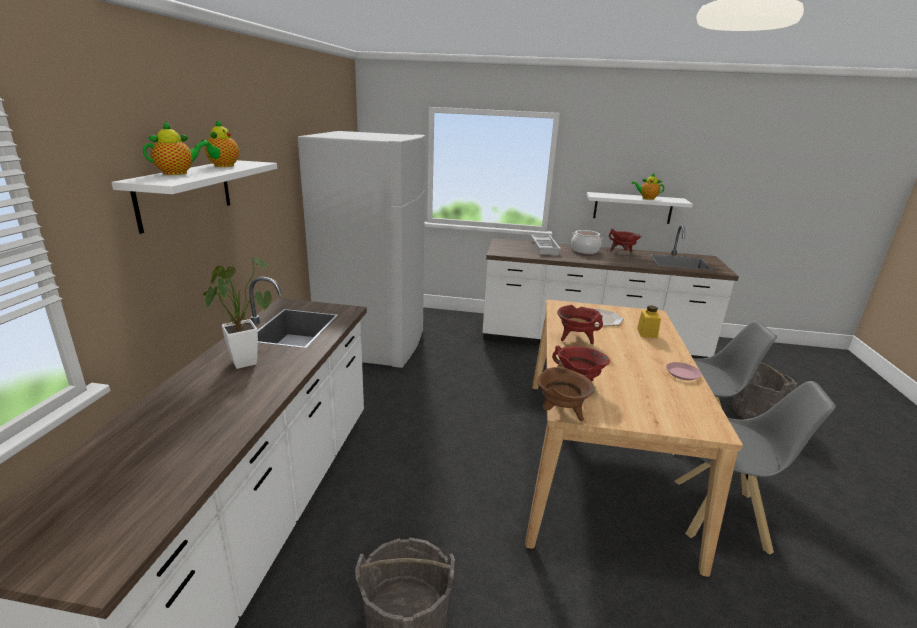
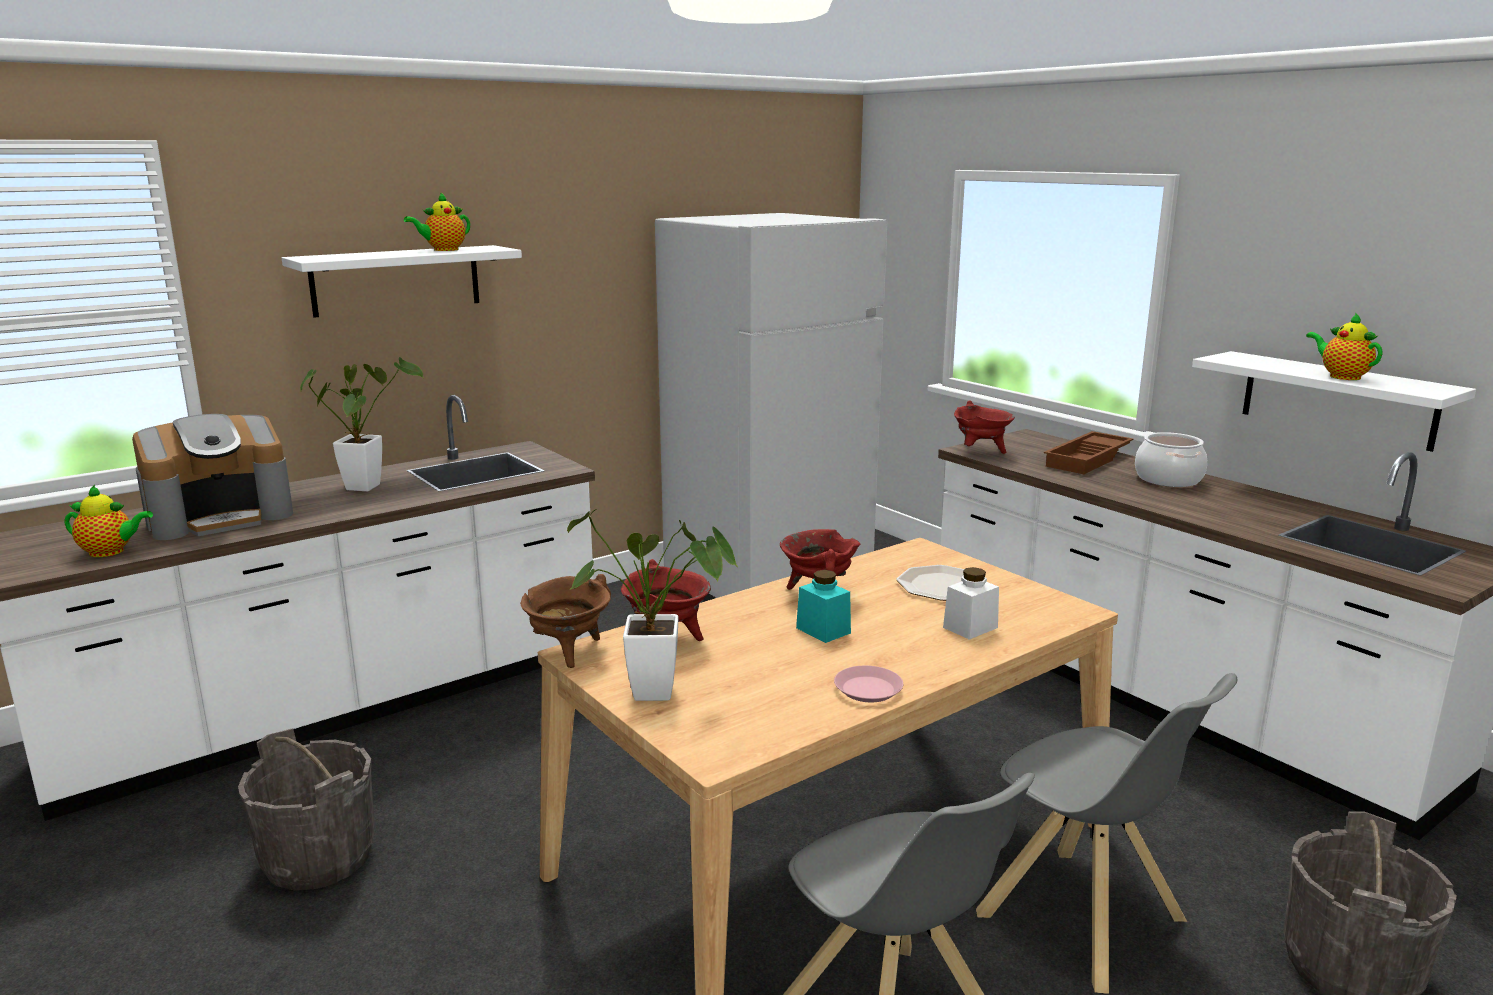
camera: 45 degrees right, 5 degrees down
teapot [143,121,209,175] -> teapot moved to [64,485,153,557]
white tray [531,235,561,255] -> brown tray [1044,431,1133,474]
red cooking pot [609,229,642,252] -> red cooking pot moved to [954,400,1015,454]
yellow jar [637,305,661,339] -> white jar [943,567,999,640]
none -> coffee machine [132,414,293,540]
none -> potted plant [567,509,738,701]
none -> turquoise jar [796,570,851,643]

